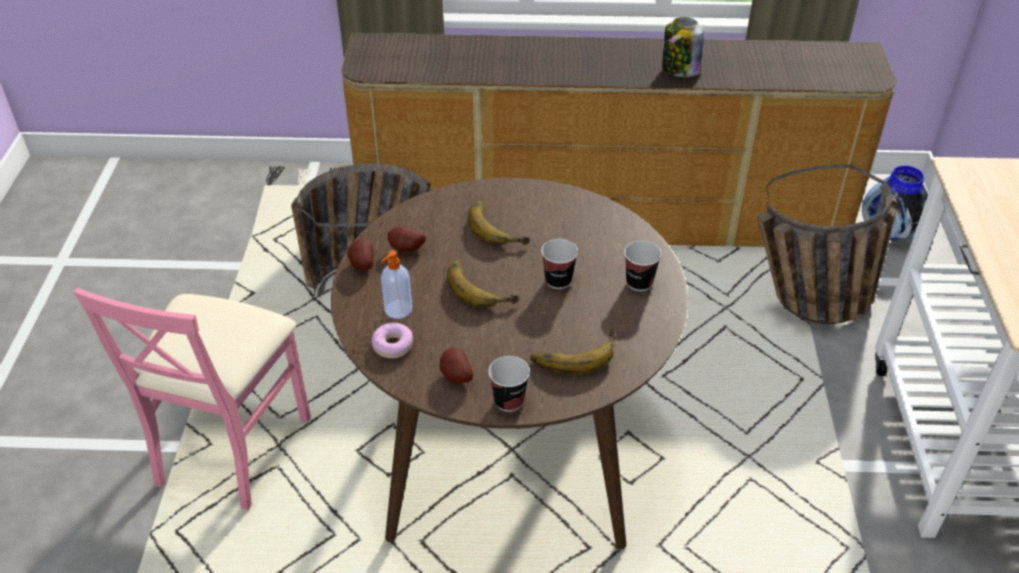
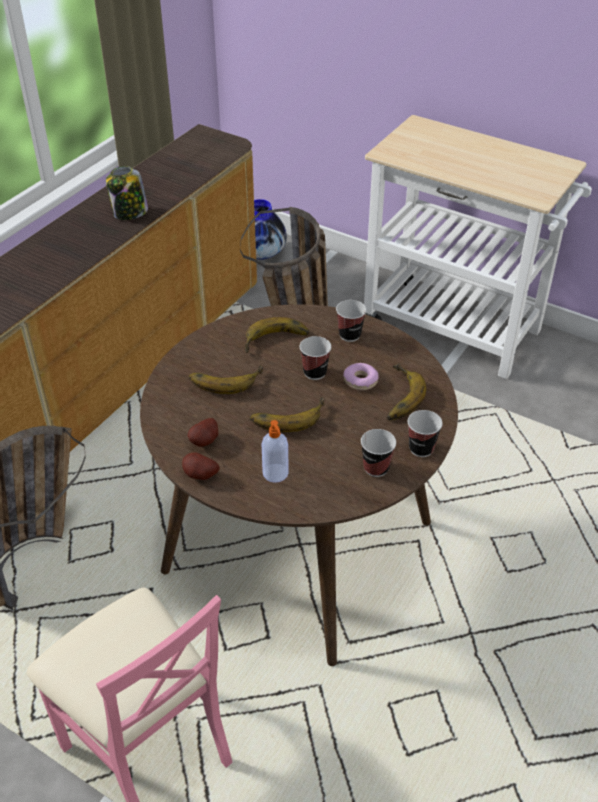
camera: 60 degrees left, 0 degrees up
donut [372,323,413,358] -> donut moved to [343,363,378,390]
potato [440,348,473,383] -> cup [361,429,396,477]
none -> banana [244,317,309,353]

